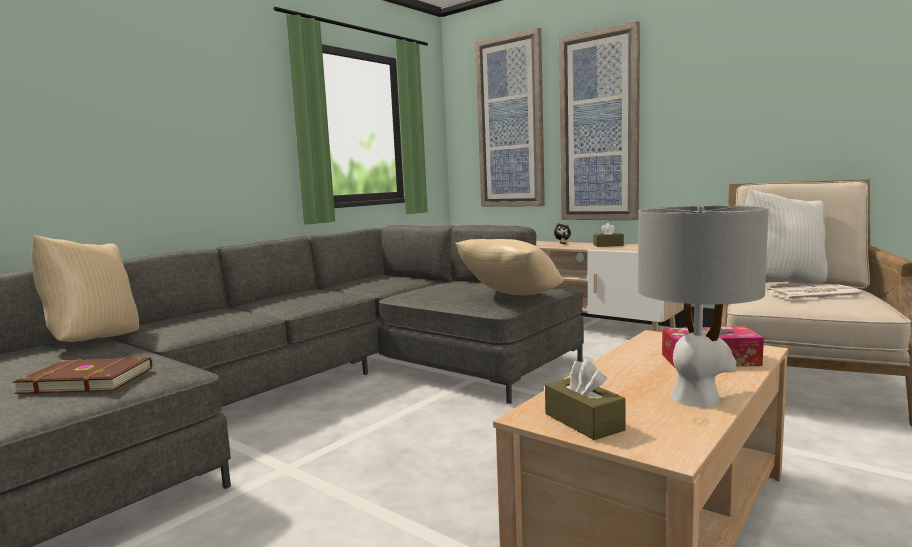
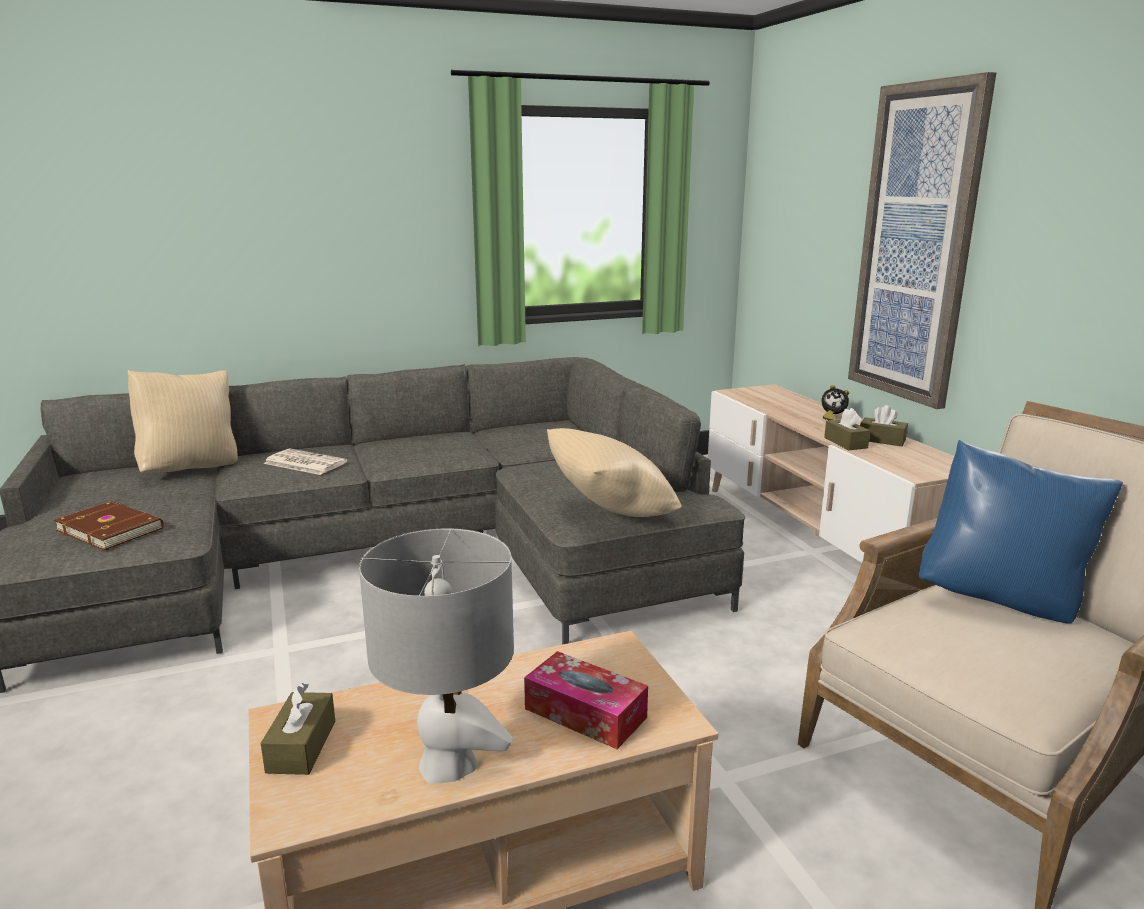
camera: 30 degrees right, 10 degrees up
picture [475,28,545,207] -> none
white pillow [745,189,828,284] -> blue pillow [919,440,1123,624]
newspaper [767,284,864,300] -> newspaper moved to [264,449,347,475]
none -> brown tissue box [824,408,870,450]

